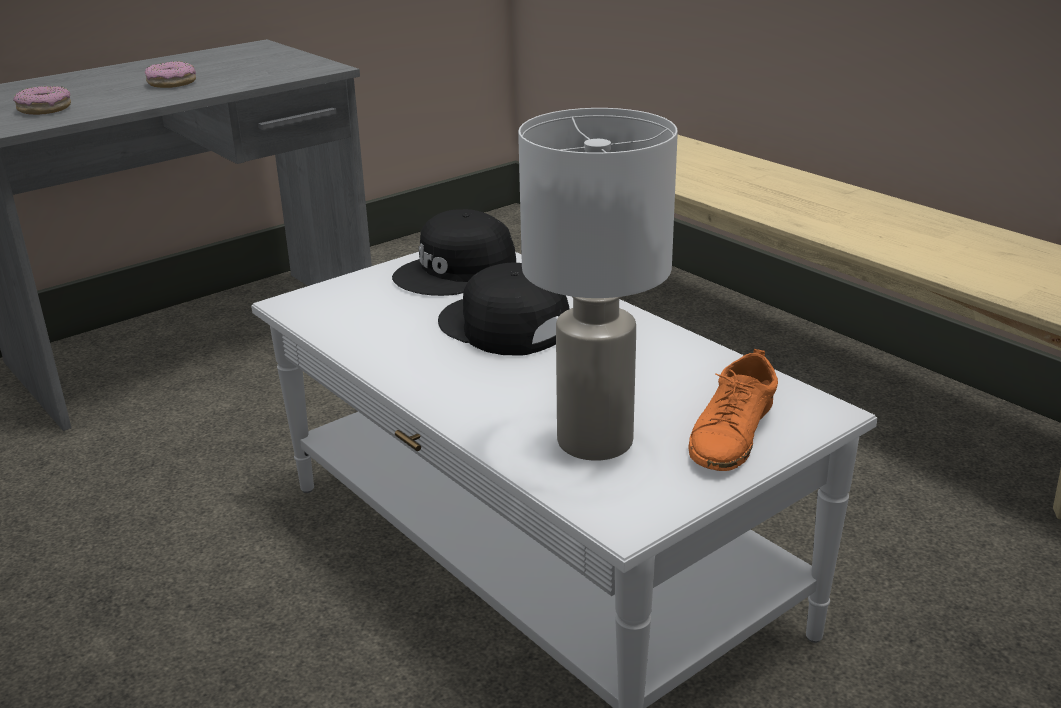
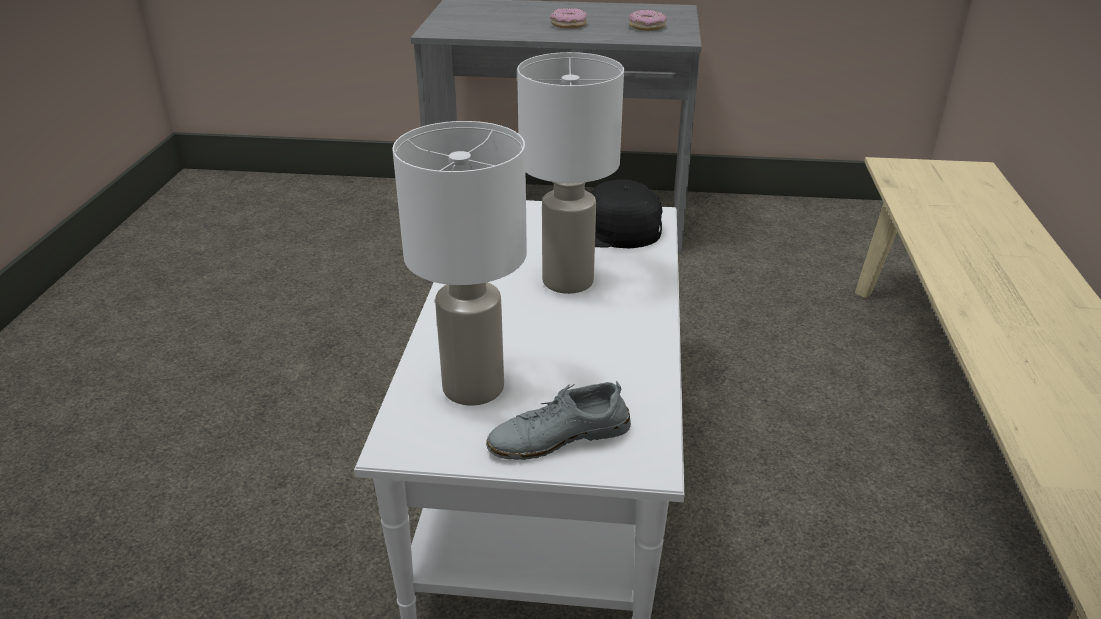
camera: 45 degrees right, 5 degrees up
donut [13,86,71,115] -> donut moved to [629,10,667,31]
black cap [438,262,569,356] -> white table lamp [517,52,624,294]
orange shoe [688,349,778,471] -> grey shoe [486,381,631,460]

